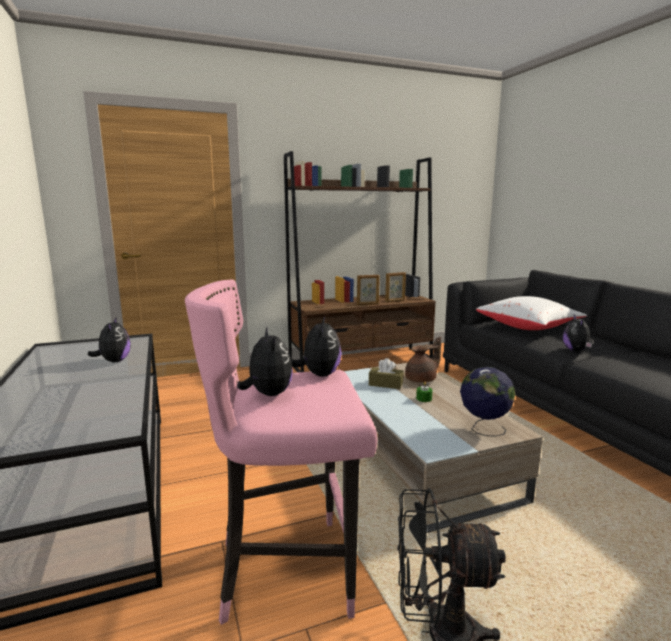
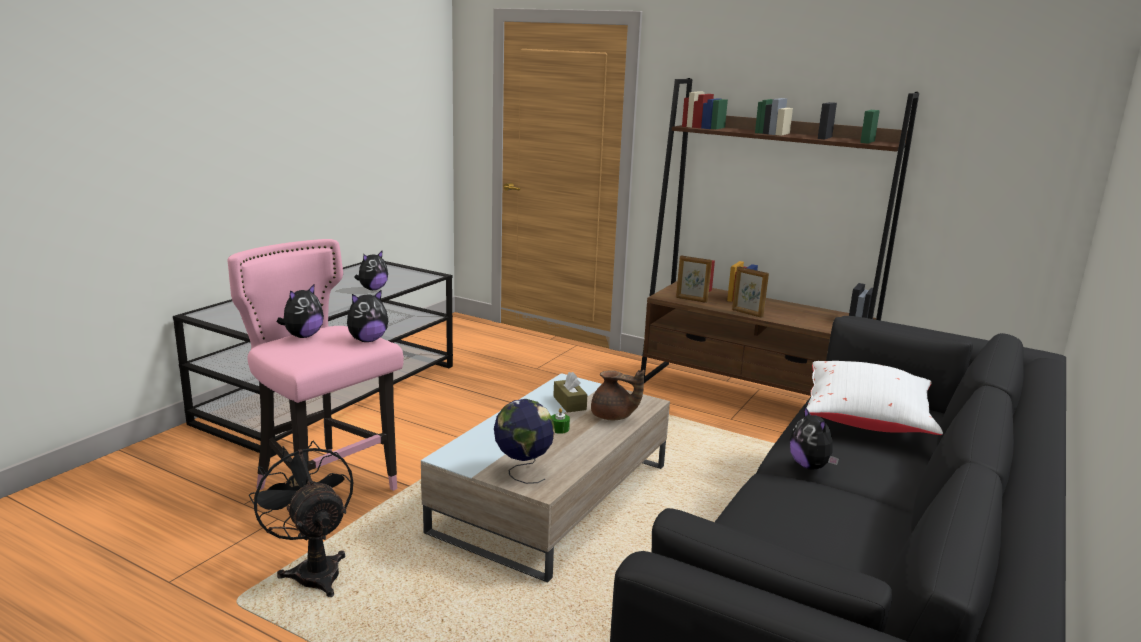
camera: 50 degrees right, 5 degrees up
picture frame [385,272,406,302] -> picture frame moved to [676,255,712,303]
plush toy [563,315,593,352] -> plush toy turned 75 degrees counterclockwise [790,406,839,470]

